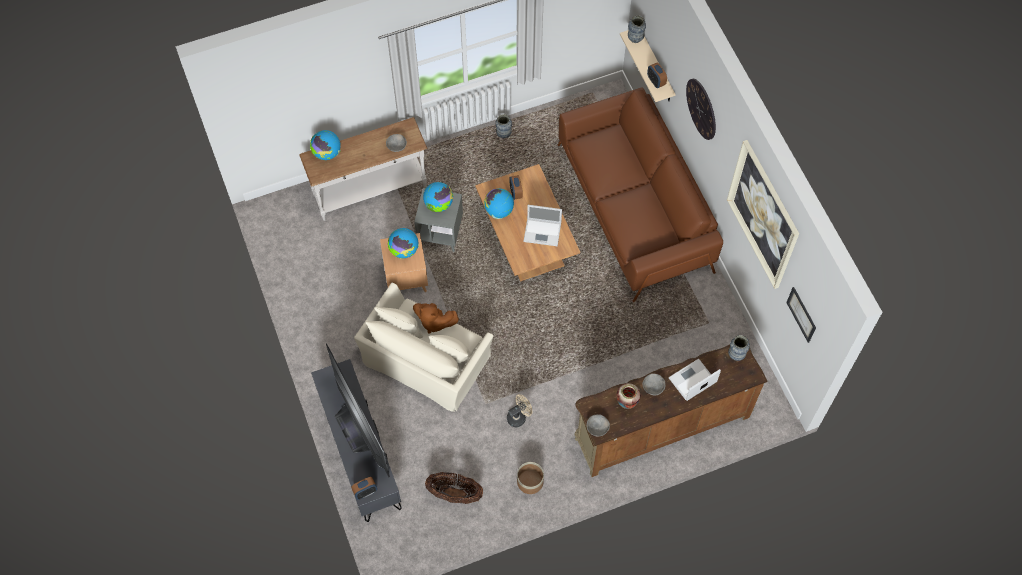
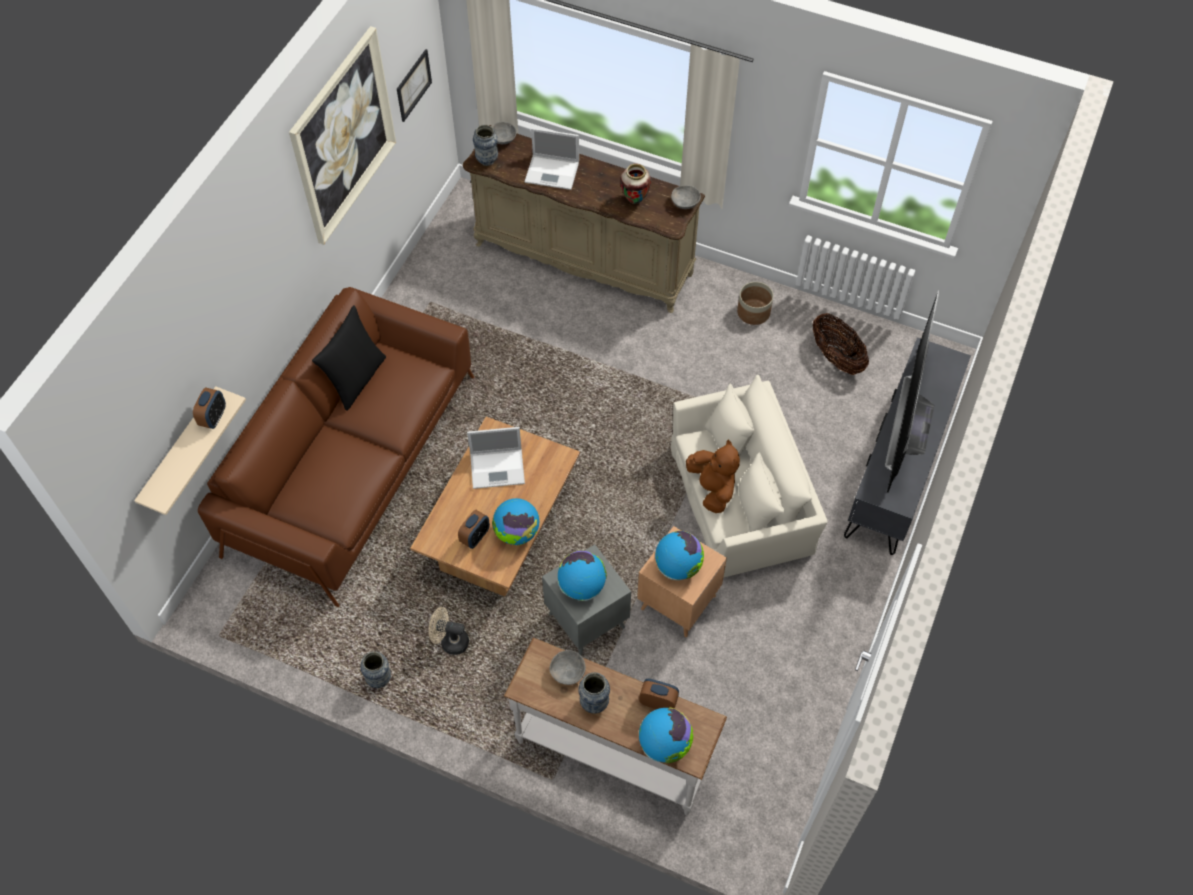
camera: 135 degrees left, 5 degrees down
alarm clock [351,477,377,500] -> alarm clock moved to [639,679,679,709]
beige fan [507,394,532,427] -> beige fan moved to [429,607,469,655]
laptop [523,205,562,246] -> laptop turned 120 degrees clockwise [467,427,525,489]
vase [628,16,646,43] -> vase moved to [578,672,610,714]
grey bowl [642,374,665,395] -> grey bowl moved to [491,122,517,144]
wall clock [686,79,716,140] -> none
none -> black pillow [312,305,386,411]

